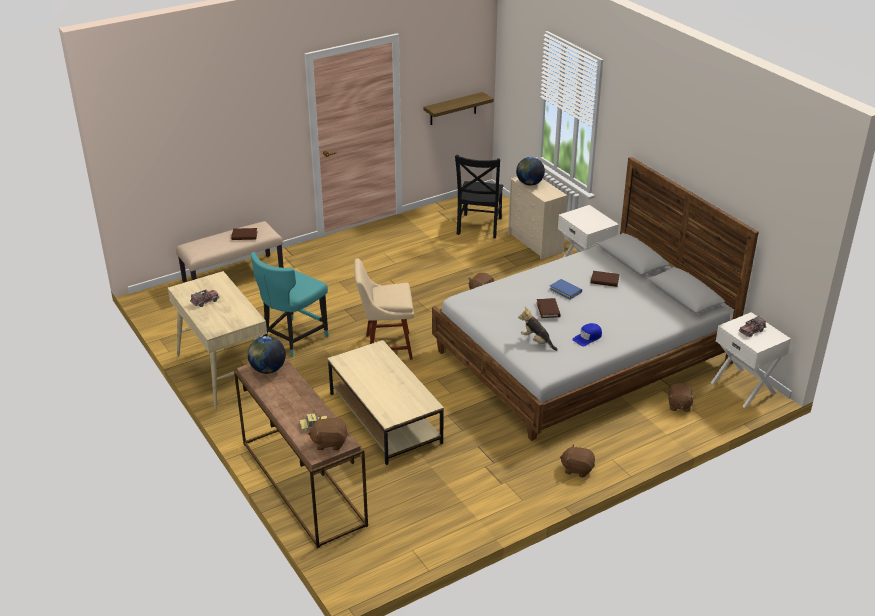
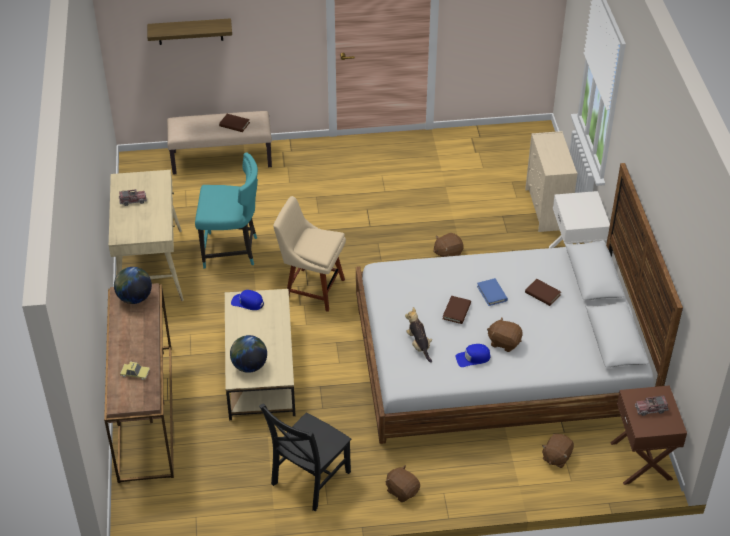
camera: 25 degrees right, 10 degrees up
turquoise chair [251,252,328,357] -> turquoise chair turned 150 degrees counterclockwise [195,152,258,269]
brown plush toy [308,416,348,450] -> brown plush toy moved to [487,317,523,352]
shelf [423,92,494,125] -> shelf moved to [147,18,232,45]
black chair [455,155,504,238] -> black chair moved to [259,403,351,511]
globe [516,157,545,186] -> globe moved to [230,335,267,373]
white nightstand [711,312,791,408] -> brown nightstand [610,385,687,485]
none -> blue cap [231,290,264,310]

